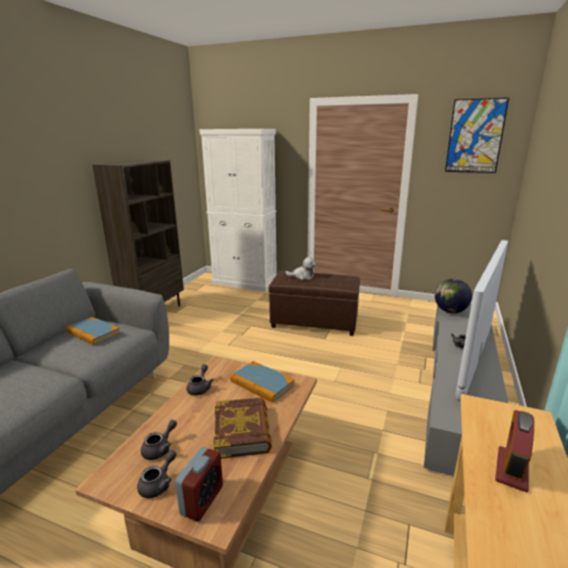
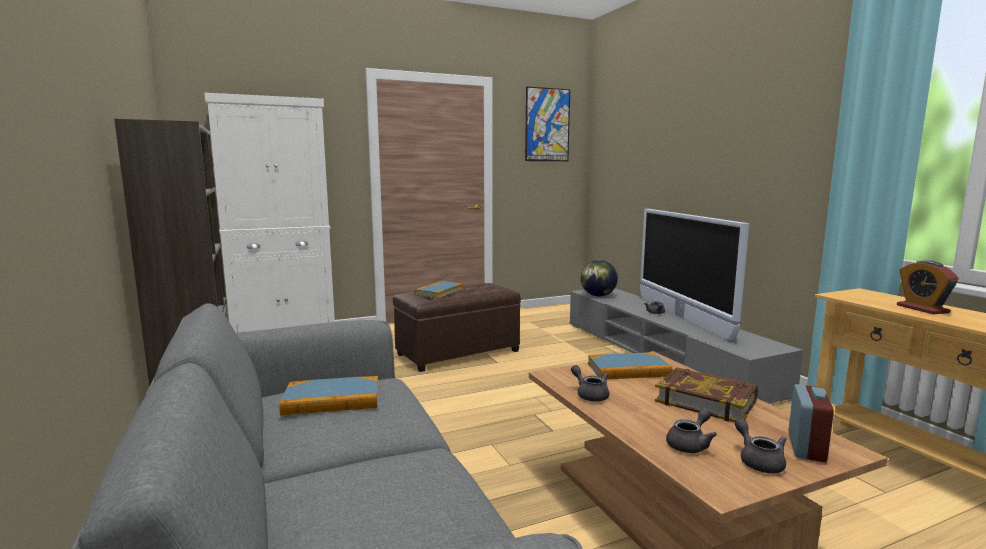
camera: 45 degrees left, 10 degrees down
grey teapot [141,420,177,460] -> grey teapot turned 60 degrees clockwise [666,408,717,453]
alarm clock [175,447,223,522] -> alarm clock turned 45 degrees clockwise [789,384,834,462]
plush toy [285,257,316,280] -> book [415,281,463,299]

